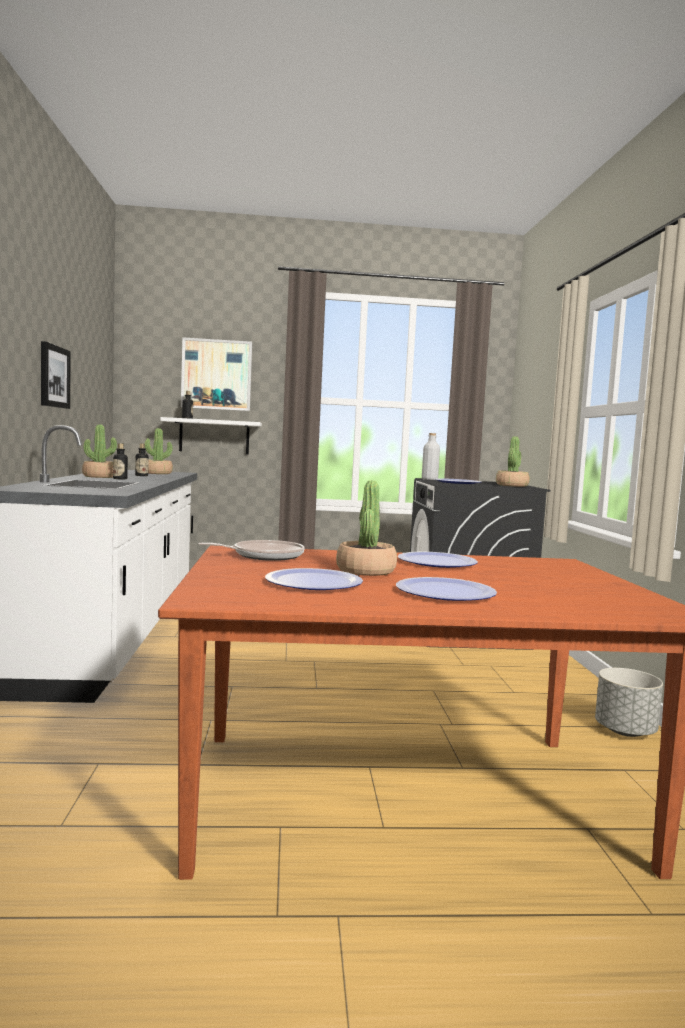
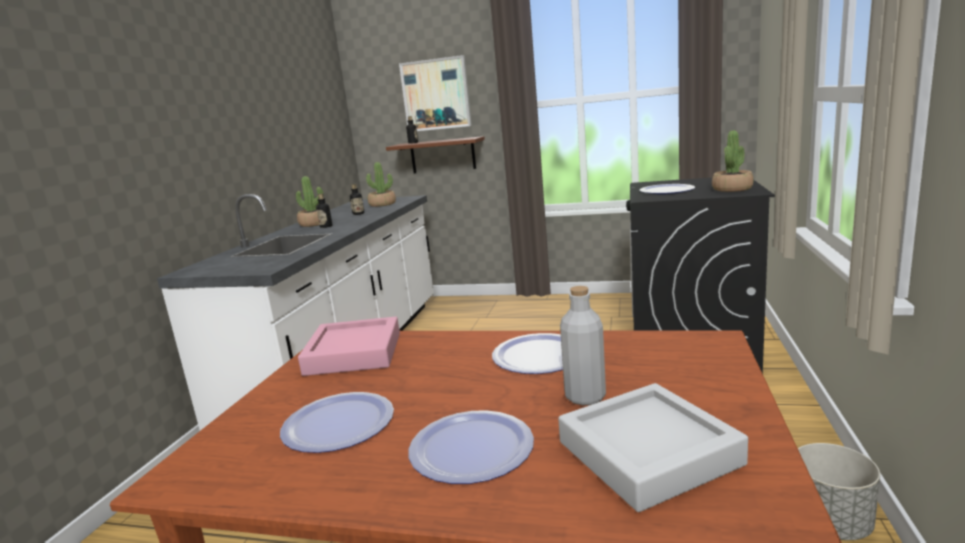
camera: 20 degrees right, 10 degrees up
picture [41,341,71,409] -> none
white shelf [160,417,262,454] -> brown shelf [386,136,485,173]
frying pan [198,540,305,561] -> pink tray [298,317,400,376]
potted plant [336,481,397,576] -> none
grey bottle [422,433,440,480] -> grey bottle moved to [560,286,606,405]
none -> grey tray [558,383,748,512]

